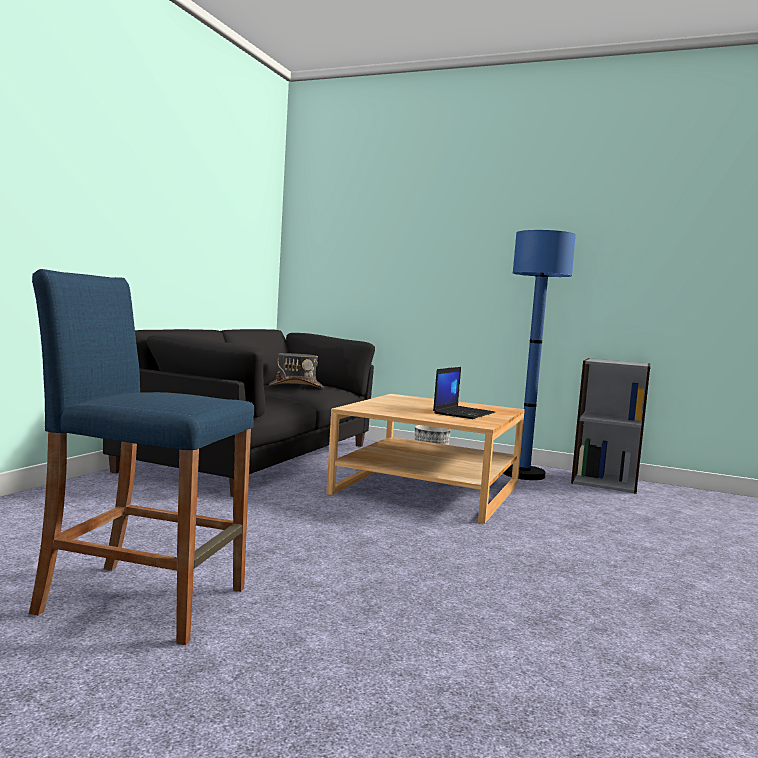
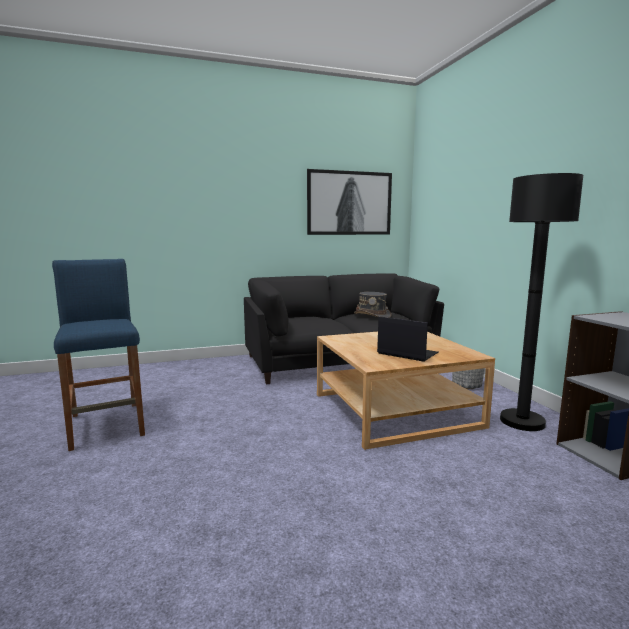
camera: 50 degrees right, 5 degrees up
laptop [433,367,495,419] -> laptop turned 135 degrees counterclockwise [377,316,438,362]
blue floor lamp [503,230,576,480] -> black floor lamp [500,173,584,431]
none -> picture [307,169,392,235]

